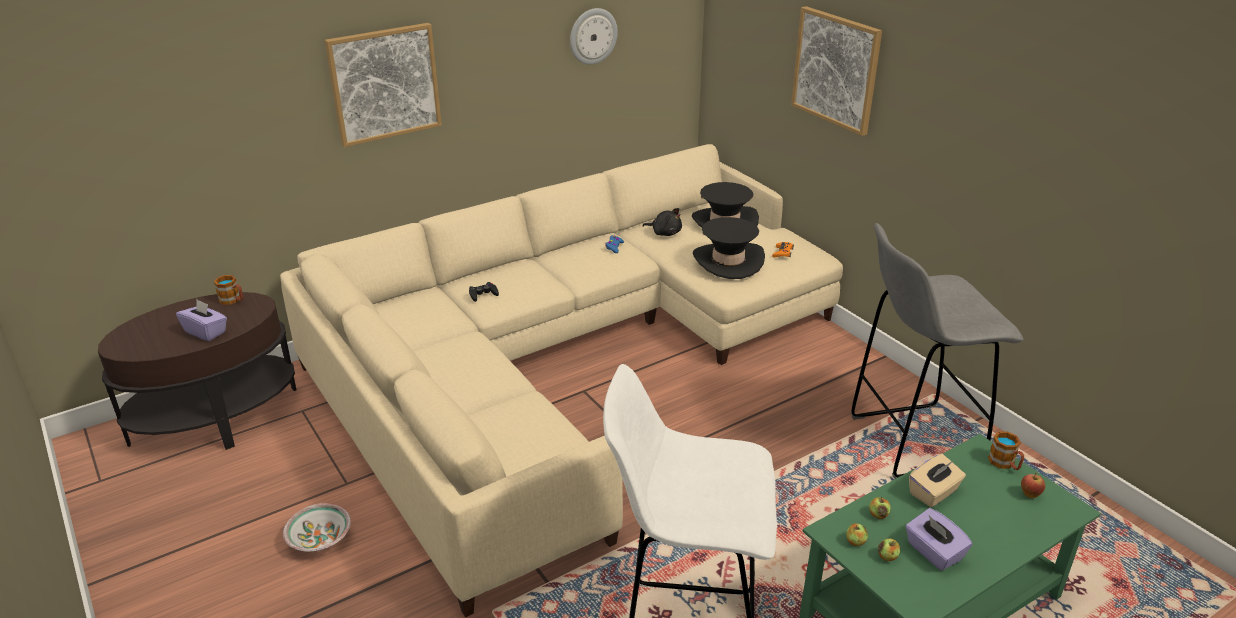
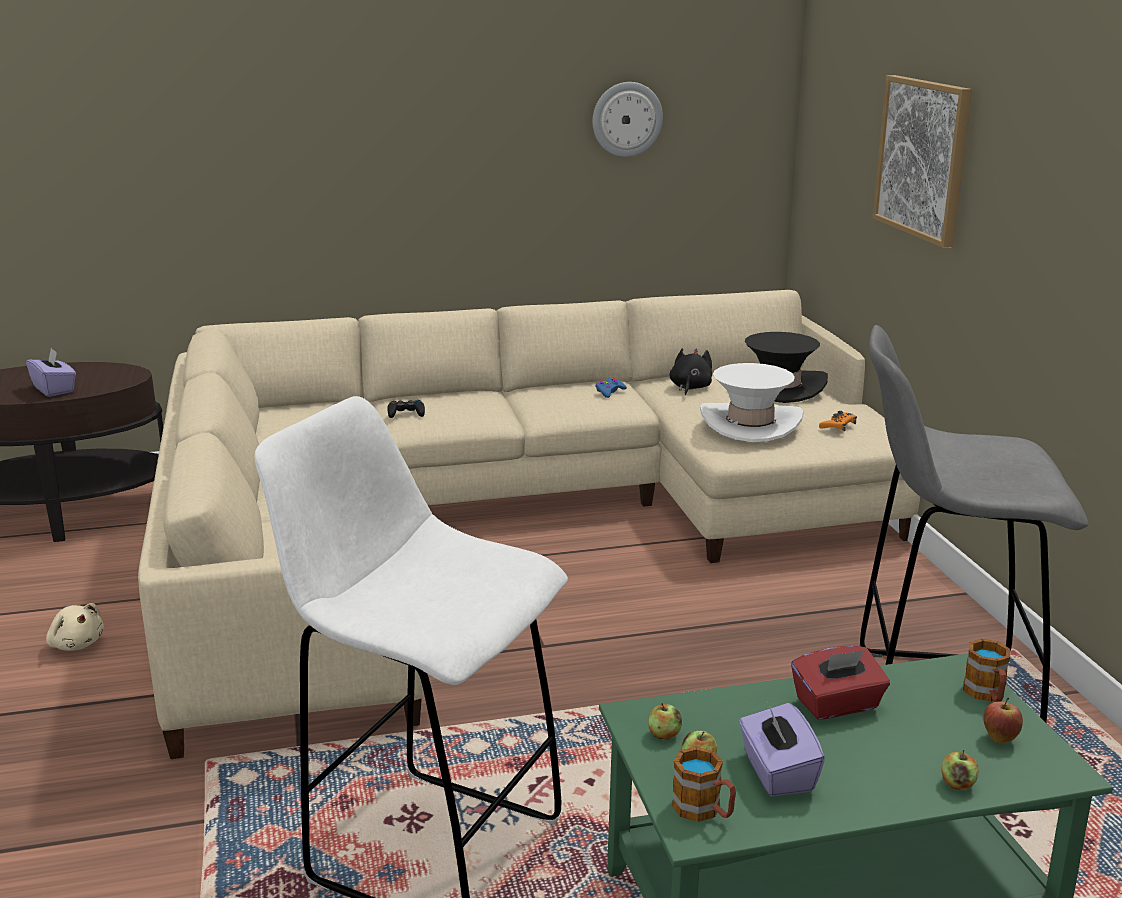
camera: 20 degrees right, 10 degrees down
mug [214,275,243,305] -> mug moved to [672,747,736,822]
bowl [283,503,351,552] -> beige plush toy [46,603,104,651]
picture [325,23,442,147] -> none
black plush toy [643,208,682,236] -> black plush toy turned 120 degrees counterclockwise [669,348,712,396]
black hat [693,217,765,279] -> white hat [700,363,804,442]
apple [869,497,891,519] -> apple moved to [942,750,979,790]
beige tissue box [909,454,966,507] -> red tissue box [791,646,890,720]

